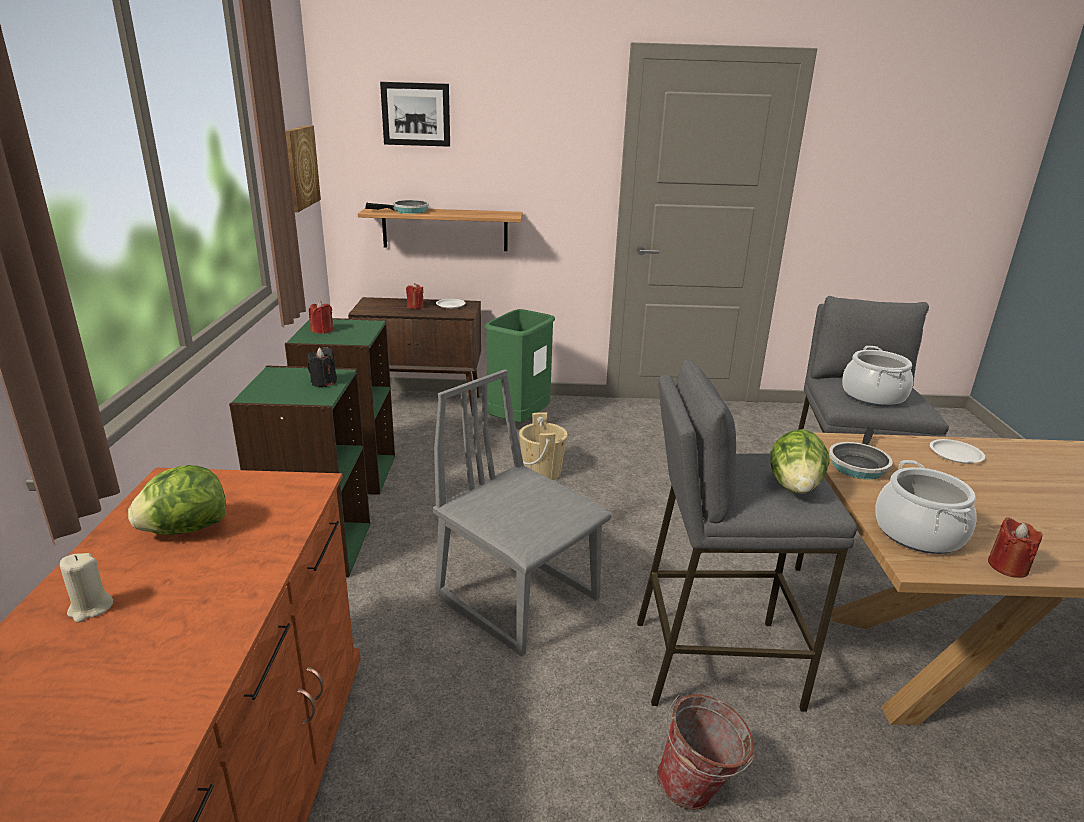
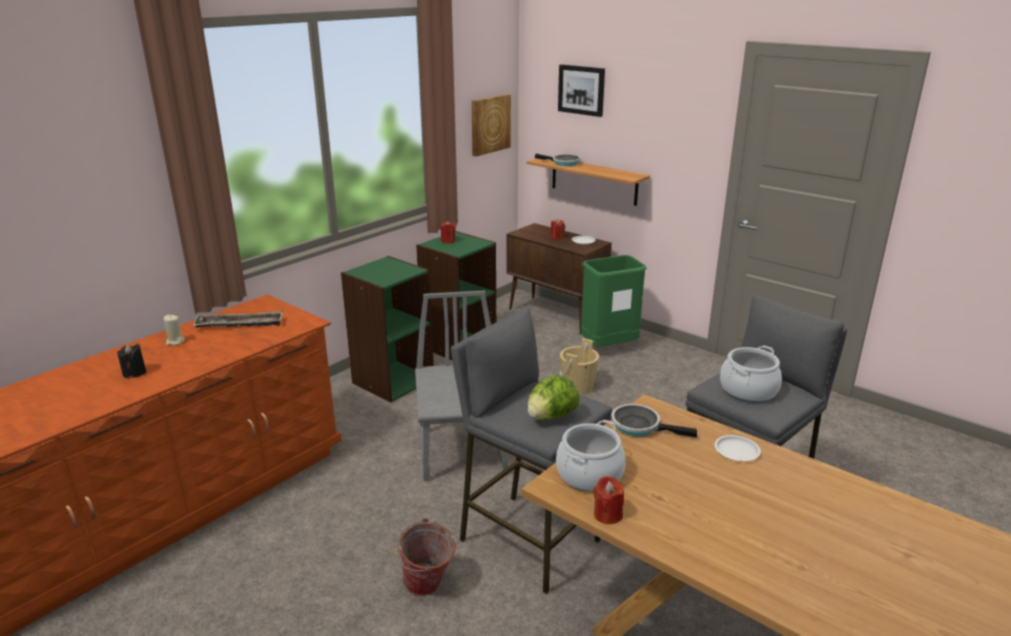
camera: 40 degrees right, 0 degrees up
lettuce [128,465,226,535] -> tray [193,311,283,328]
black candle [307,347,337,387] -> black candle moved to [117,344,146,378]
frying pan [829,427,893,479] -> frying pan turned 45 degrees clockwise [611,404,697,438]

